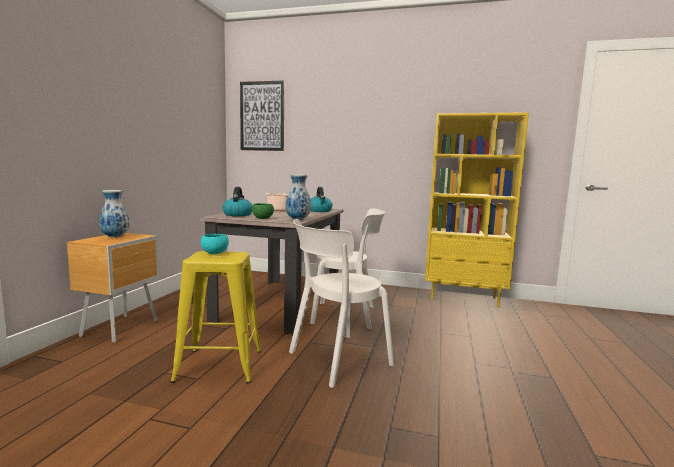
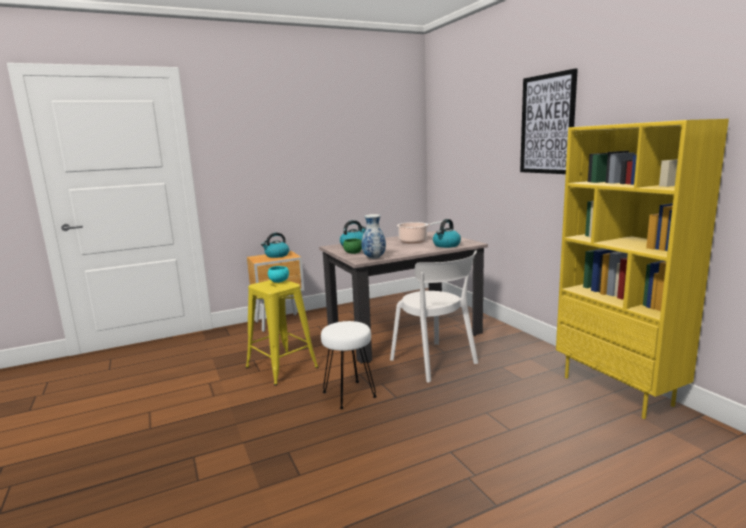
camera: 50 degrees right, 5 degrees up
vase [99,190,130,238] -> kettle [261,233,289,258]
picture [240,80,285,151] -> picture moved to [520,68,578,174]
white chair [289,219,394,388] -> white stool [321,321,377,409]

